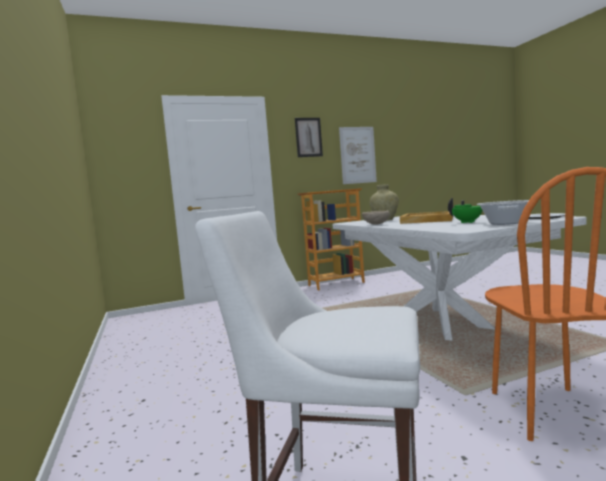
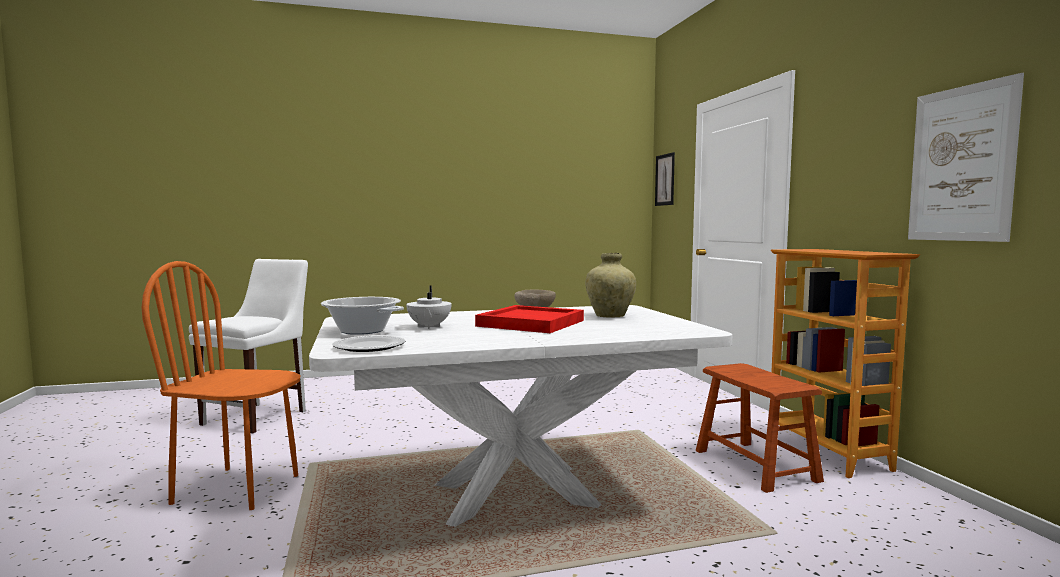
camera: 95 degrees right, 0 degrees up
picture [295,118,323,157] -> picture moved to [655,152,675,206]
beige tray [400,211,453,224] -> red tray [475,305,584,333]
green teapot [448,198,483,223] -> white teapot [406,285,452,329]
none -> brown stool [696,363,824,493]

